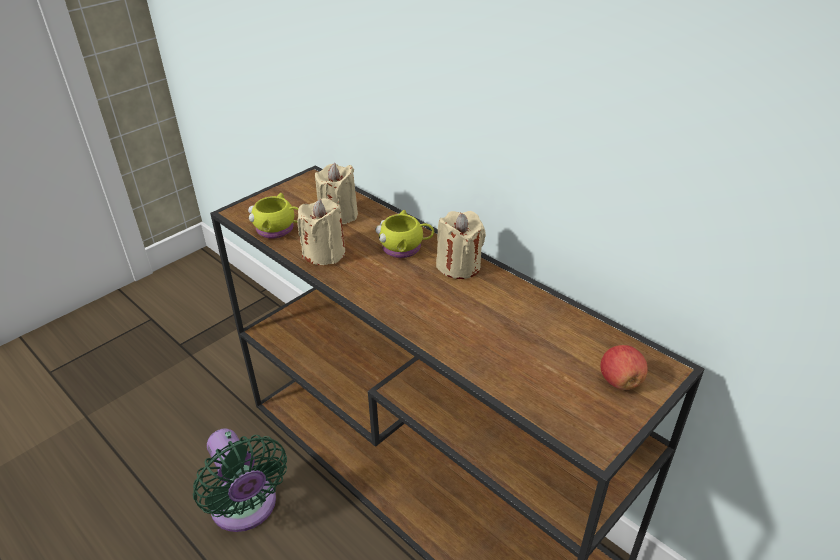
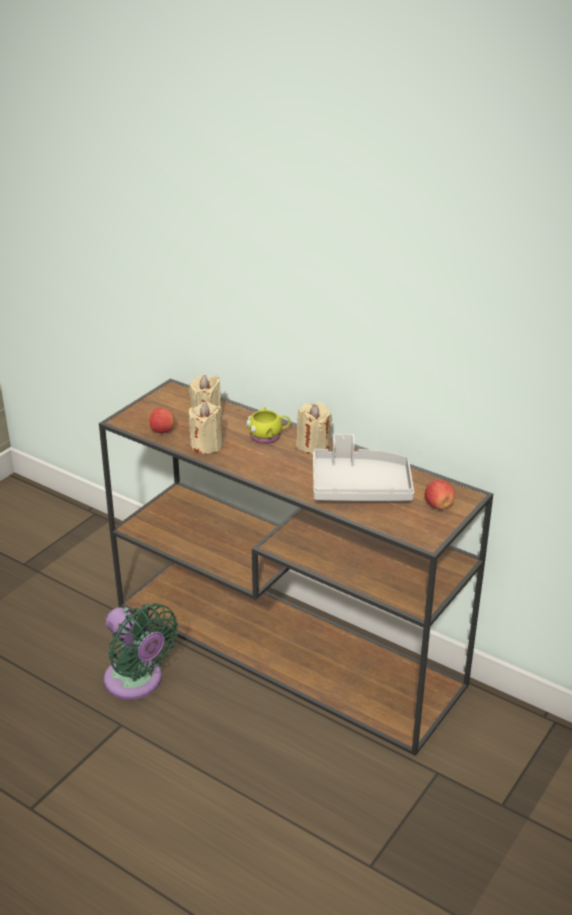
camera: 10 degrees left, 5 degrees down
yellow mug [248,193,298,239] -> apple [150,408,174,433]
none -> grey tray [313,434,414,501]

